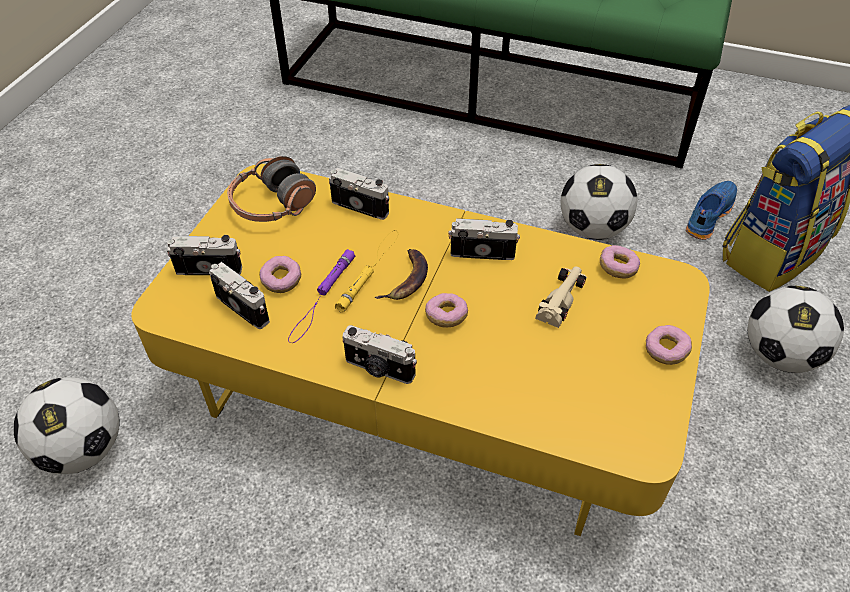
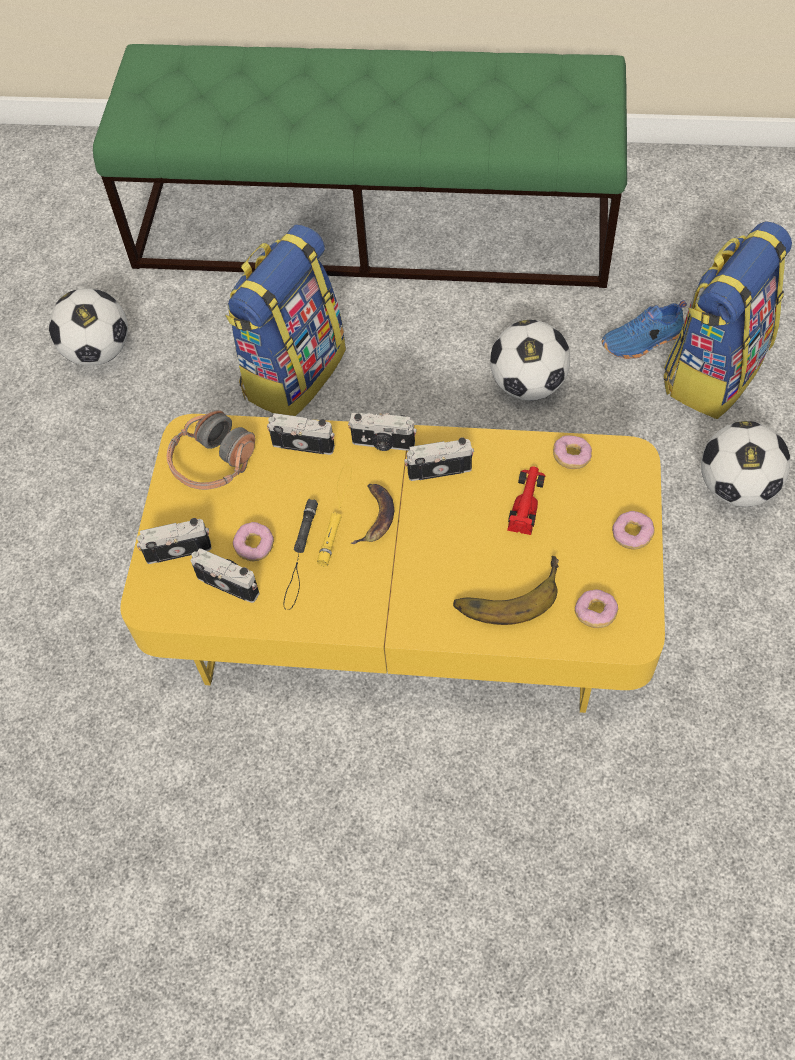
camera: 10 degrees left, 10 degrees up
football [14,377,120,474] -> football moved to [49,288,128,366]
purple flashlight [288,249,355,343] -> black flashlight [284,499,318,610]
camera [342,325,417,384] -> camera moved to [348,412,417,451]
donut [425,293,468,328] -> donut moved to [575,589,618,628]
beige toy car [535,266,587,328] -> red toy car [507,466,545,535]
blue shoe [686,181,737,240] -> blue shoe turned 135 degrees counterclockwise [601,300,687,359]
none -> backpack [225,224,346,416]
none -> banana [453,556,559,625]

